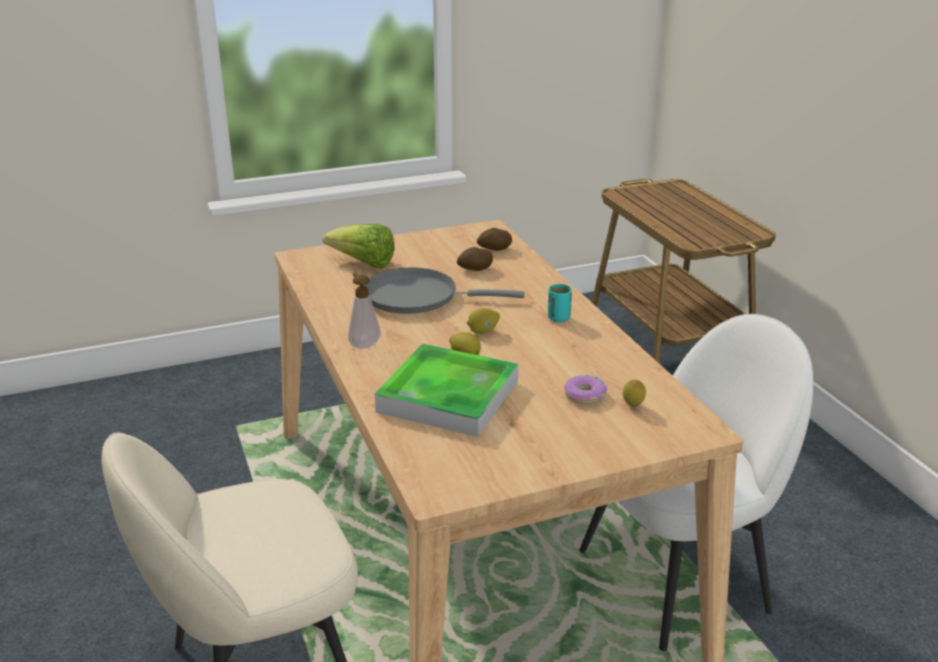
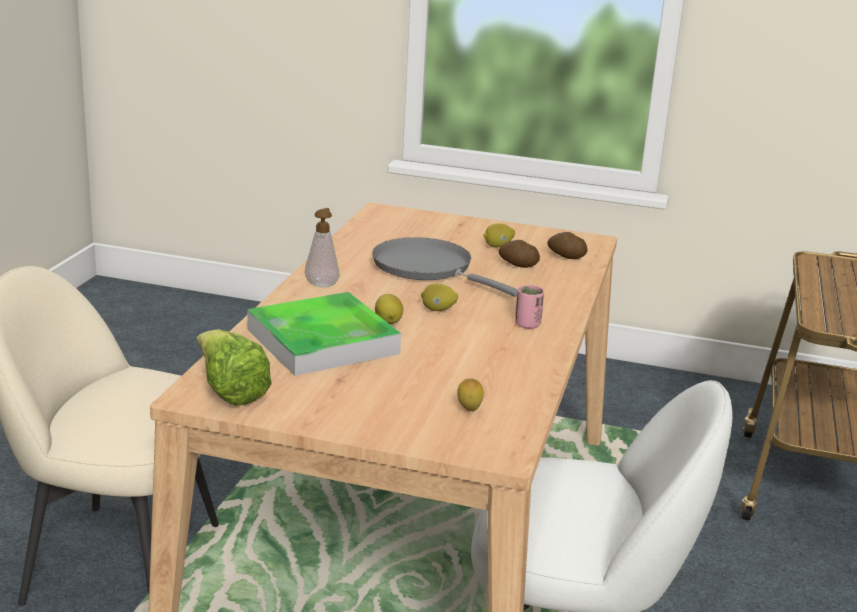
camera: 35 degrees right, 5 degrees down
lettuce [322,224,395,268] -> lettuce moved to [197,329,272,406]
turquoise cup [548,284,572,322] -> pink cup [515,285,544,329]
donut [565,375,607,404] -> none
none -> lemon [483,223,515,248]

